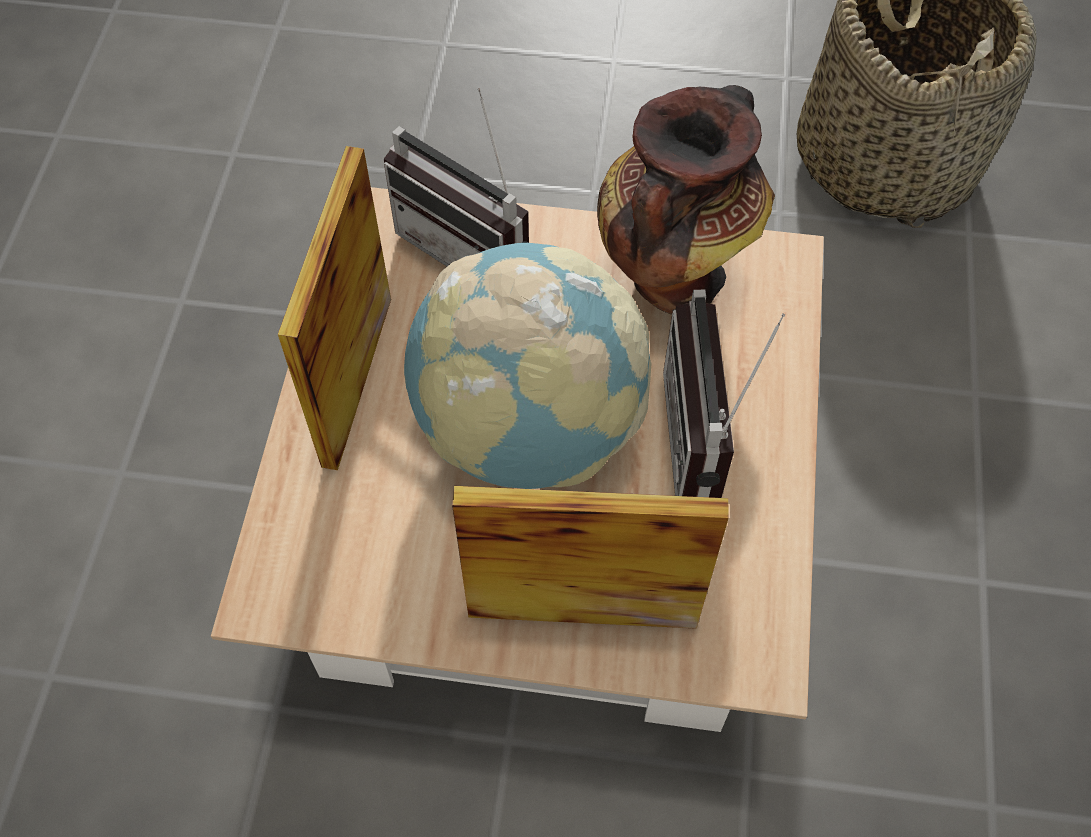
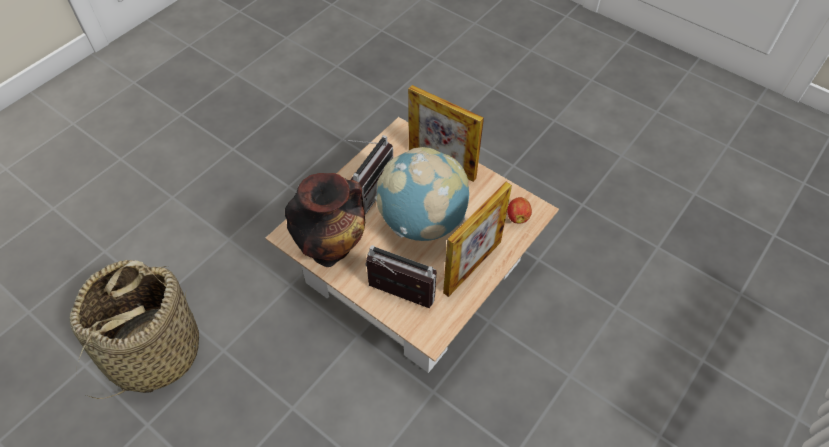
camera: 150 degrees left, 5 degrees down
radio [384,88,529,266] -> radio turned 45 degrees counterclockwise [366,245,437,308]
none -> apple [507,197,532,223]

